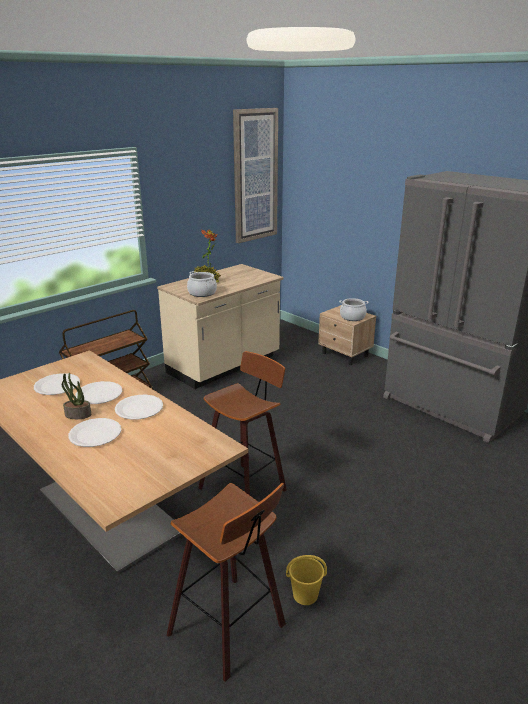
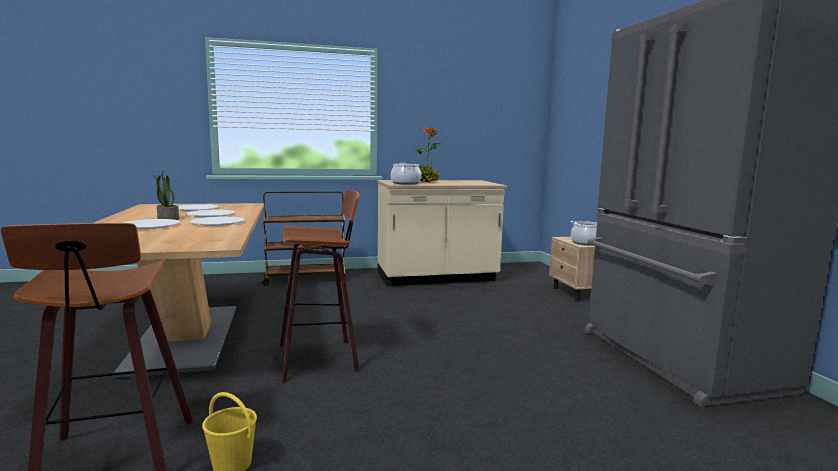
camera: 30 degrees right, 15 degrees down
picture [233,108,278,243] -> none

